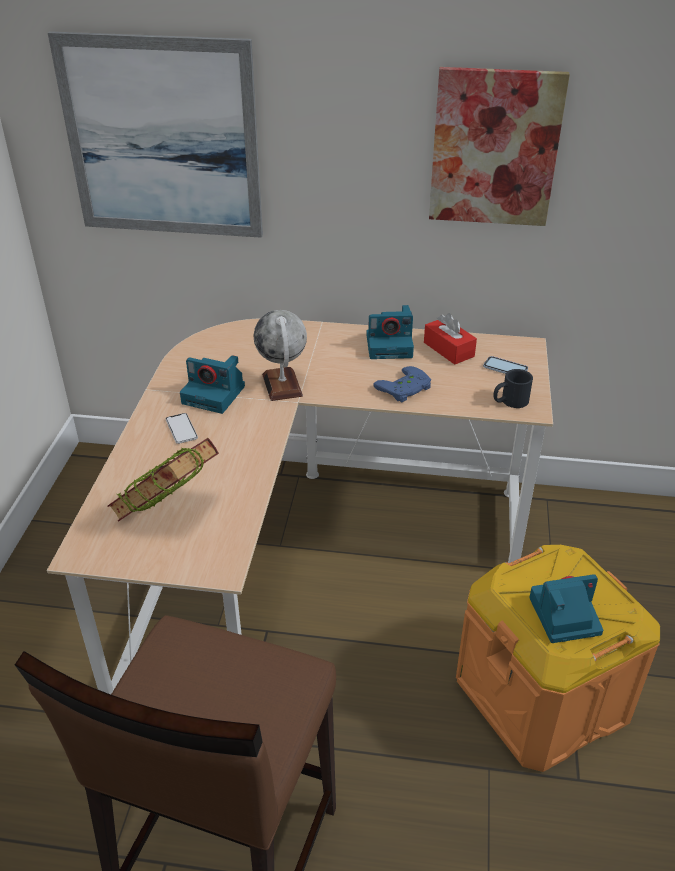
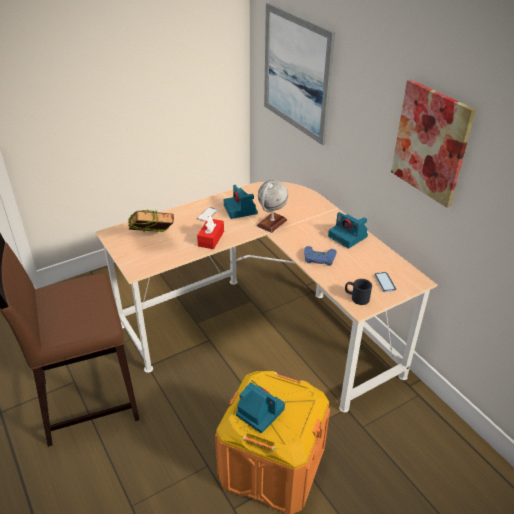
camera: 50 degrees right, 0 degrees up
red tissue box [424,313,477,365] -> red tissue box moved to [197,216,224,249]

